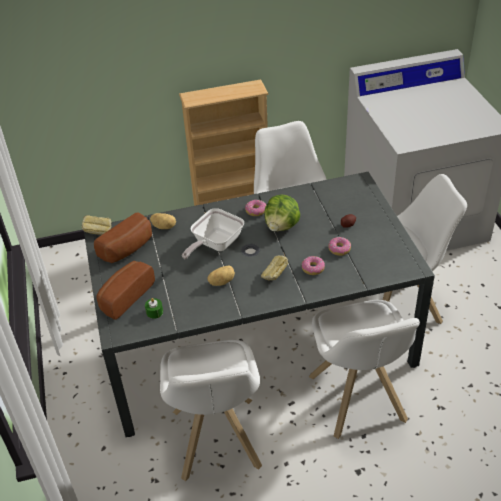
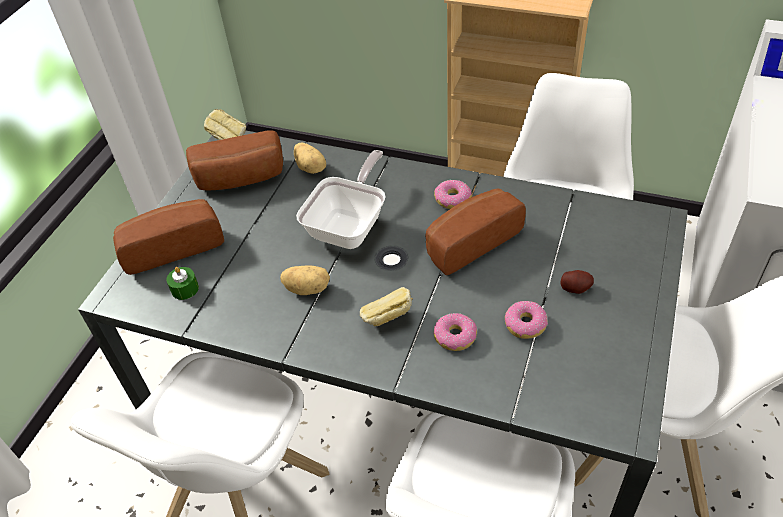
camera: 35 degrees right, 5 degrees up
frying pan [182,208,244,259] -> frying pan turned 135 degrees clockwise [296,150,386,249]
lettuce [264,195,300,232] -> bread [425,189,526,275]

